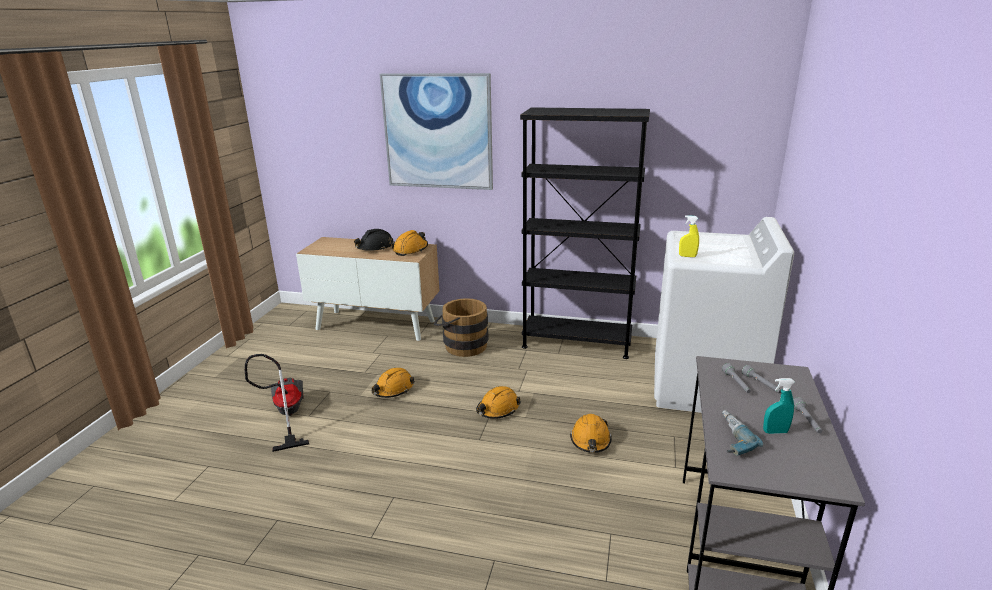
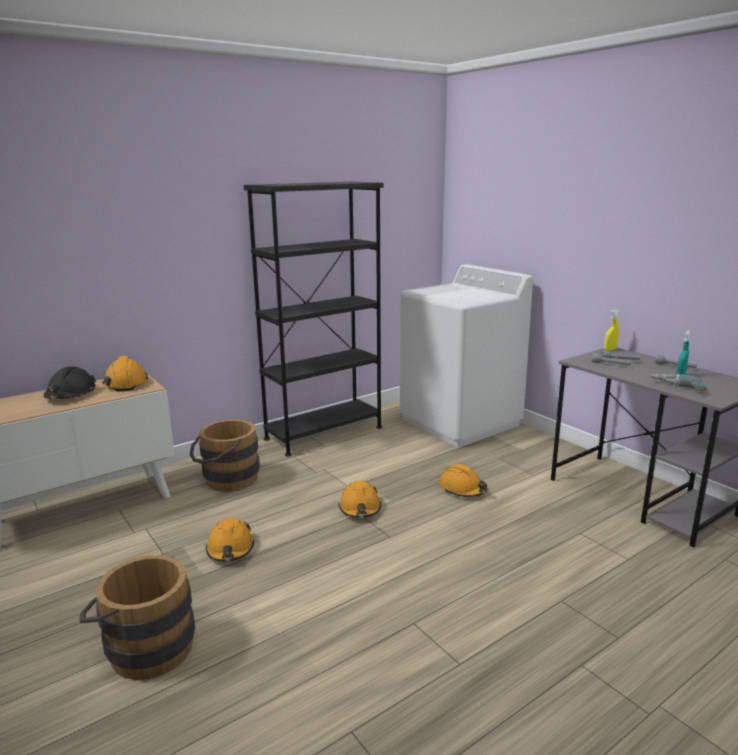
camera: 50 degrees left, 5 degrees down
vacuum cleaner [245,354,309,452] -> brown bucket [79,555,195,680]
picture [380,73,493,190] -> none
yellow spray bottle [679,215,699,257] -> yellow spray bottle moved to [604,309,619,351]

